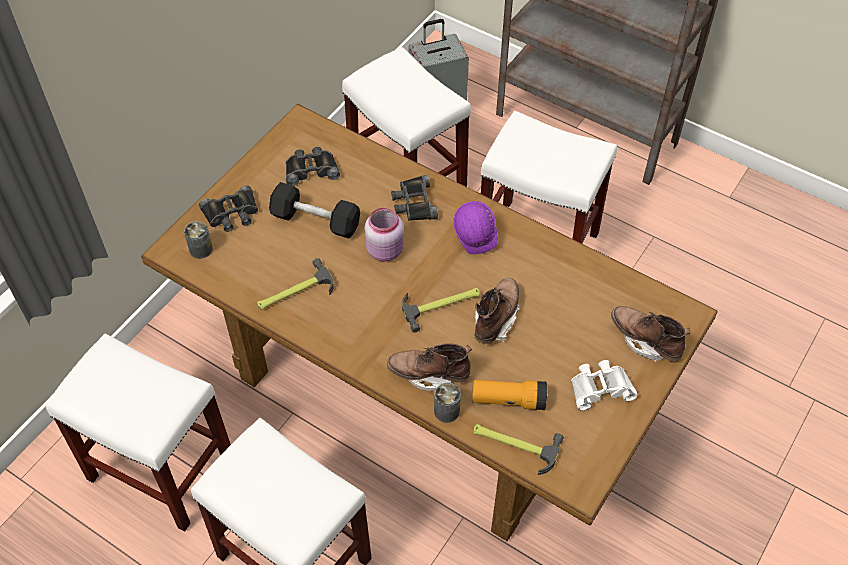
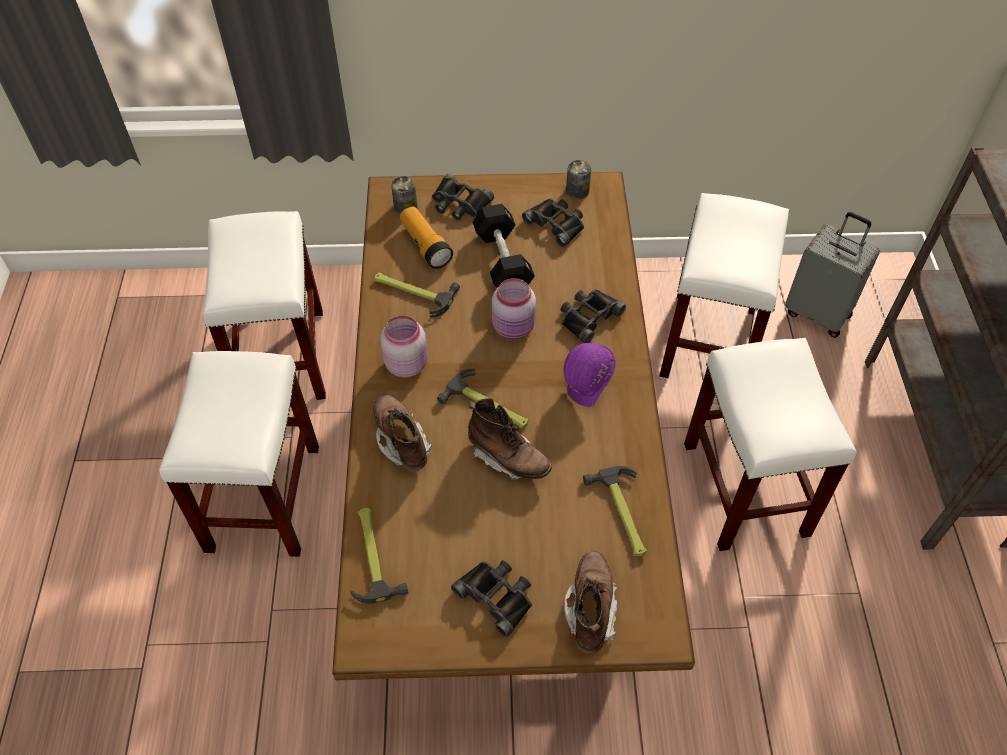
camera: 55 degrees right, 0 degrees up
can [434,383,461,423] -> can moved to [566,159,591,199]
flashlight [472,380,547,410] -> flashlight moved to [400,207,453,269]
brown boot [474,278,520,344] -> brown boot turned 45 degrees clockwise [468,398,552,480]
white binoculars [571,360,638,411] -> black binoculars [451,560,532,637]
none -> pink jar [380,315,428,378]
none -> hammer [583,466,647,556]

